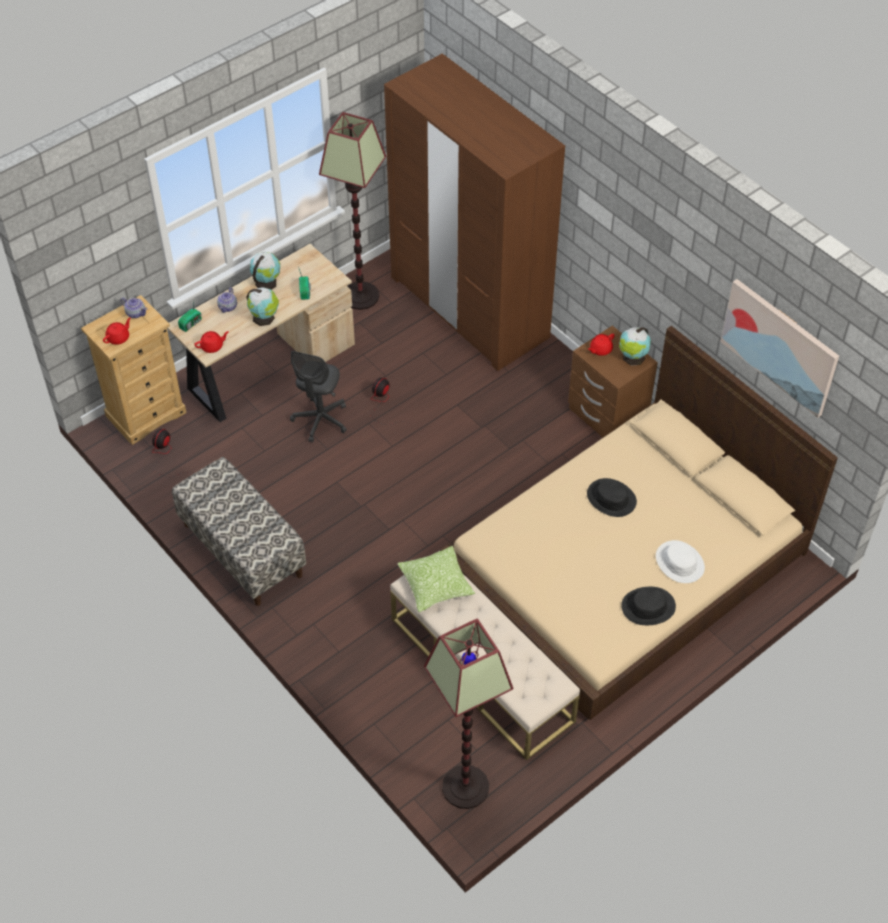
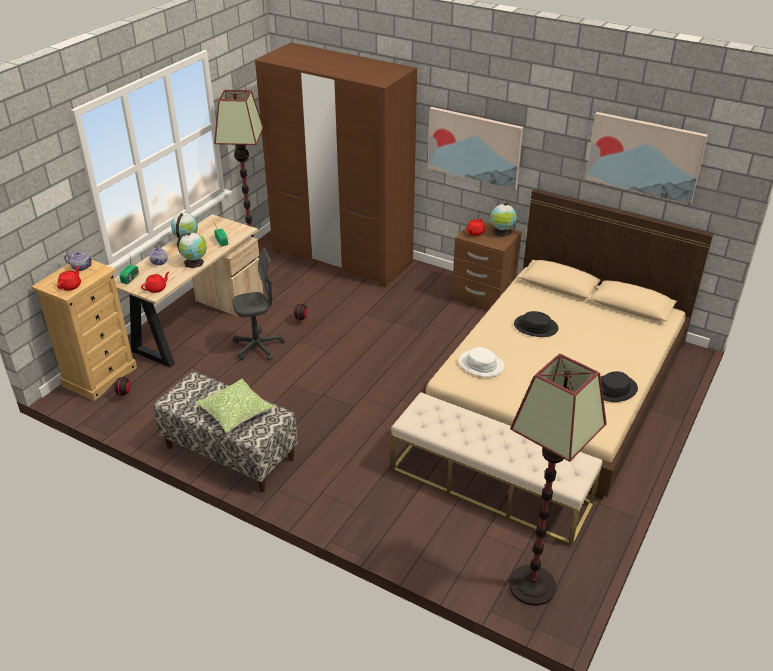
camera: 20 degrees left, 15 degrees down
grey office chair [290,351,347,443] -> grey office chair turned 105 degrees counterclockwise [233,248,285,361]
pillow [397,546,475,613] -> pillow moved to [195,379,274,433]
white hat [656,540,705,583] -> white hat moved to [459,347,504,377]
none -> picture [428,107,523,190]

